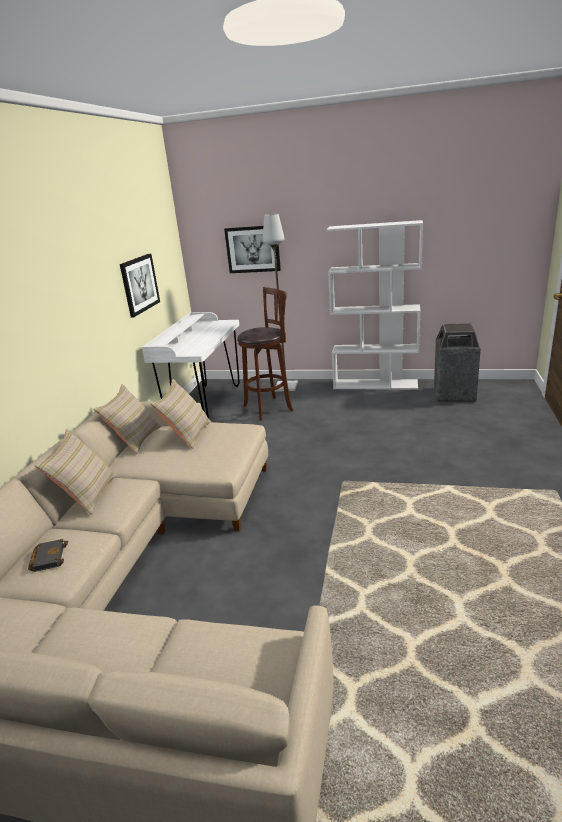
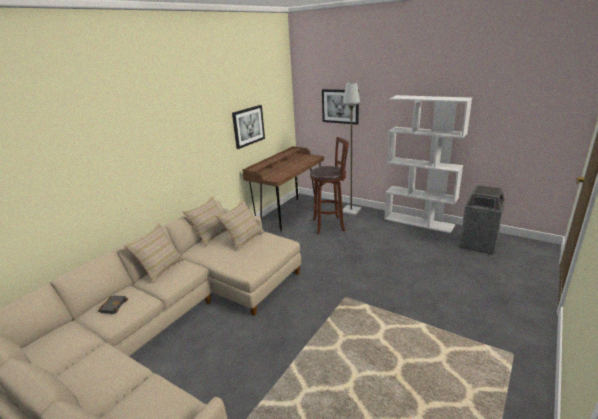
camera: 20 degrees right, 0 degrees up
white desk [142,312,240,419] -> brown desk [242,146,324,231]

